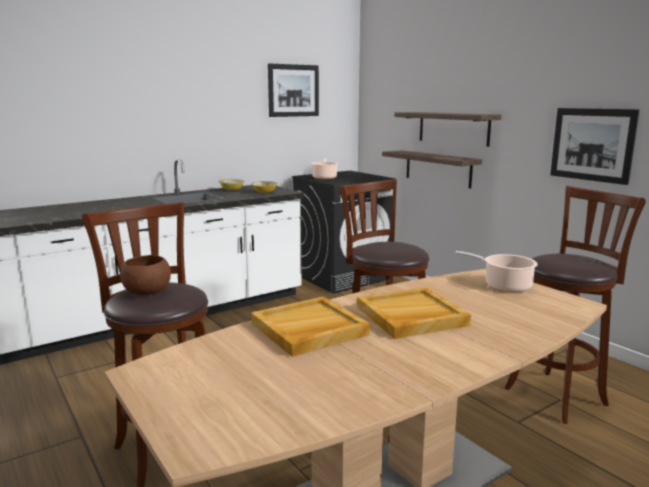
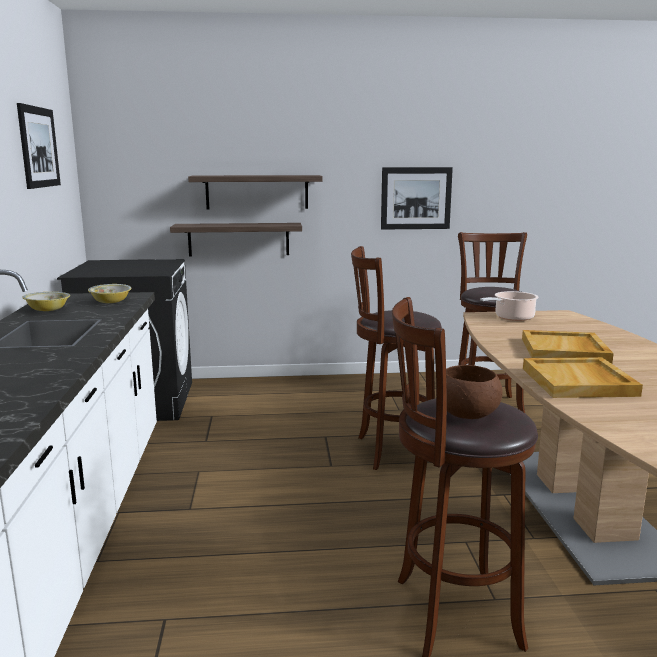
camera: 60 degrees left, 0 degrees up
cooking pot [311,158,338,179] -> none

